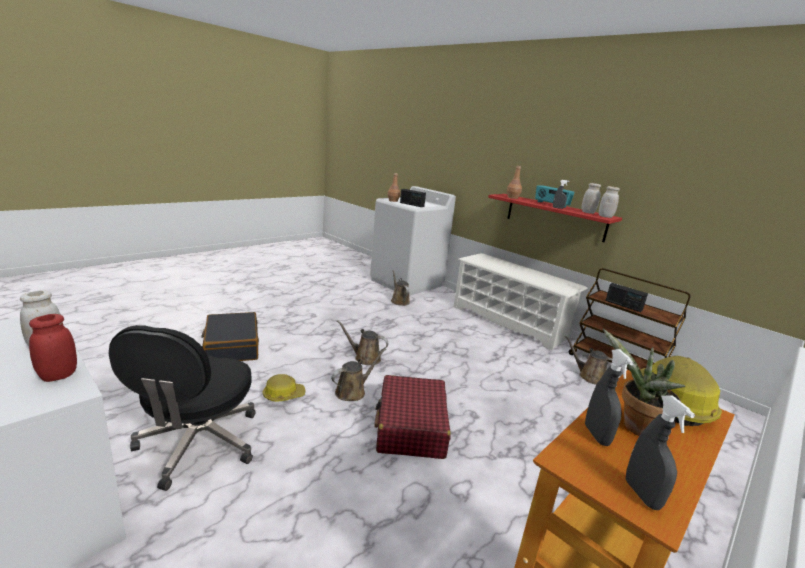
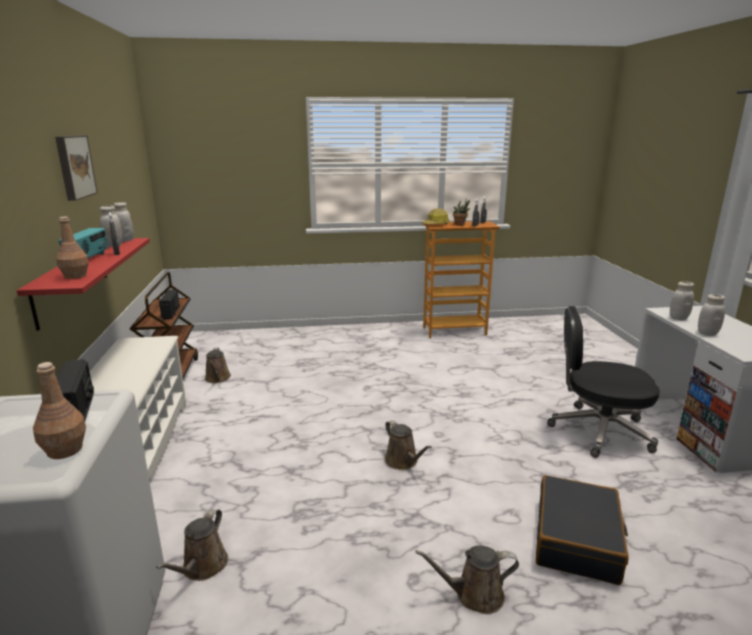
camera: 140 degrees left, 0 degrees up
red jar [29,314,77,382] -> white jar [670,281,694,320]
black office chair [109,325,256,491] -> black office chair turned 120 degrees counterclockwise [547,306,660,458]
hard hat [263,374,305,402] -> none
brown watering can [331,348,386,401] -> brown watering can moved to [416,546,519,614]
red suitcase [374,375,451,459] -> none
none -> picture [55,135,98,201]

